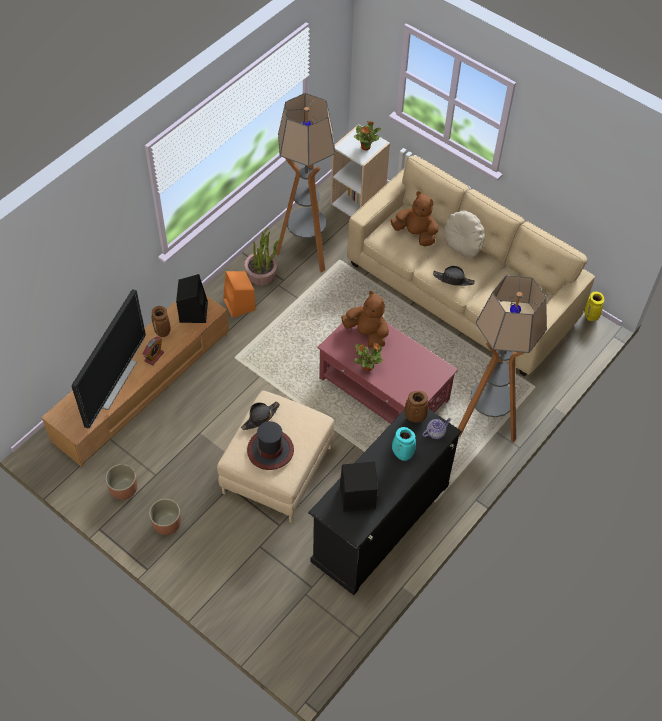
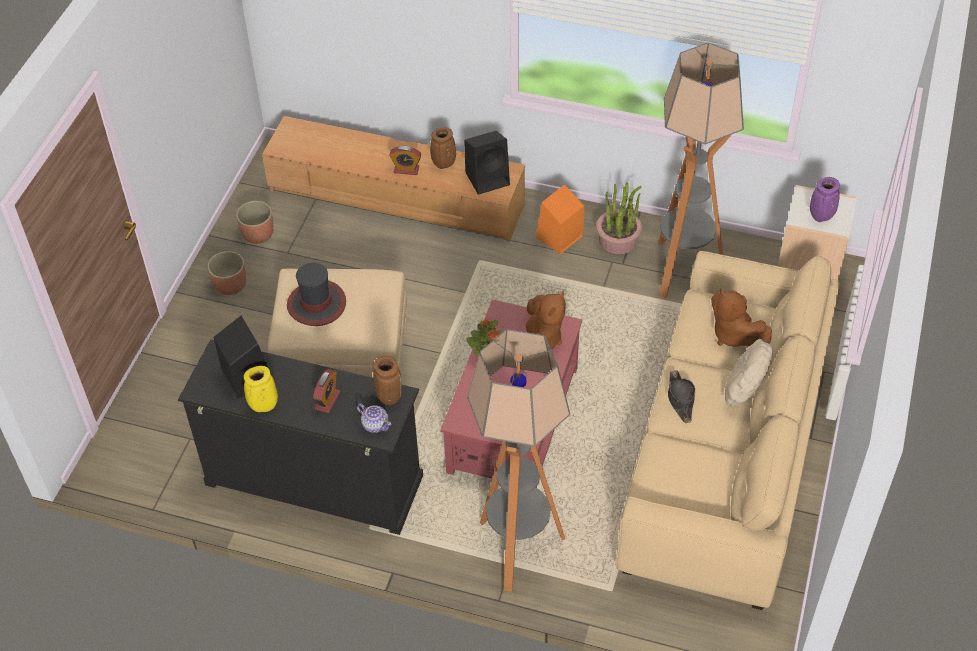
camera: 70 degrees right, 5 degrees down
television [72,289,146,429] -> none
black hat [241,401,280,430] -> none
potted plant [354,121,381,151] -> purple vase [810,177,840,222]
brown plush toy [391,191,439,246] -> brown plush toy turned 135 degrees clockwise [711,289,772,347]
turquoise vase [392,427,416,461] -> alarm clock [313,369,340,413]
yellow vase [585,292,604,321] -> yellow vase moved to [244,366,278,412]

